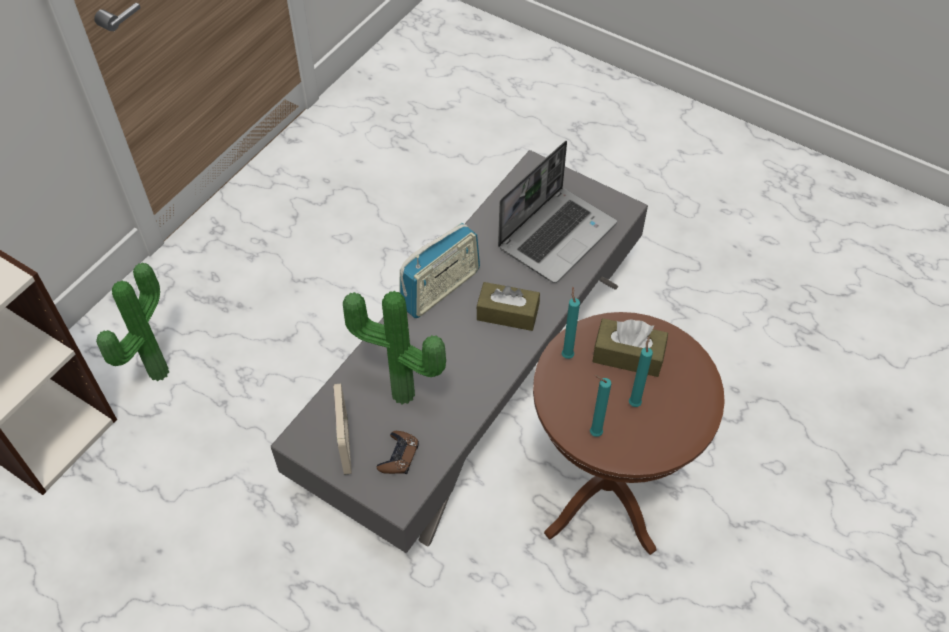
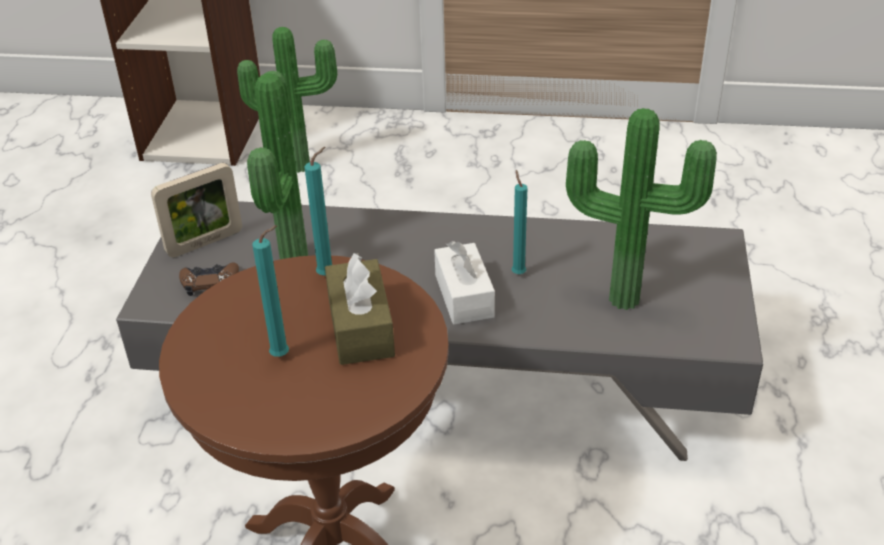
camera: 65 degrees right, 15 degrees down
radio [399,223,480,318] -> none
brown tissue box [477,282,540,331] -> white tissue box [434,241,495,324]
laptop [498,141,617,283] -> potted plant [566,108,717,310]
turquoise candle [590,375,611,437] -> turquoise candle moved to [512,170,527,274]

